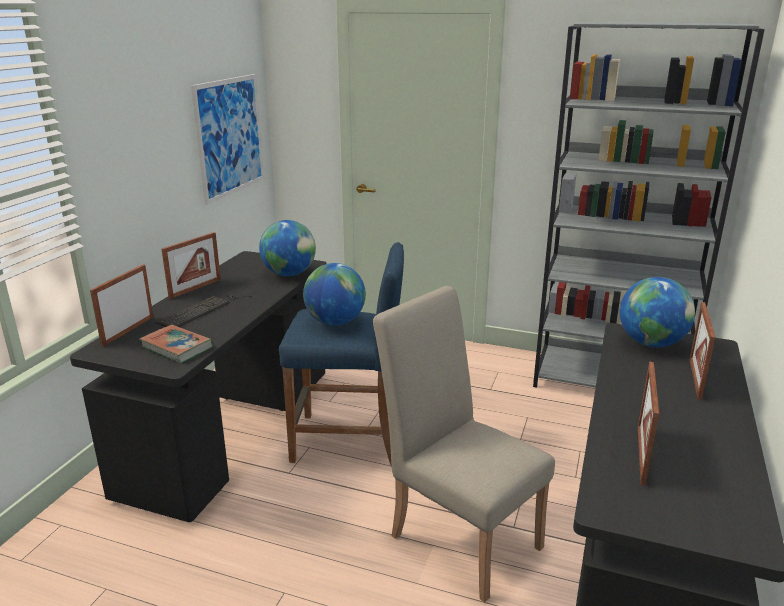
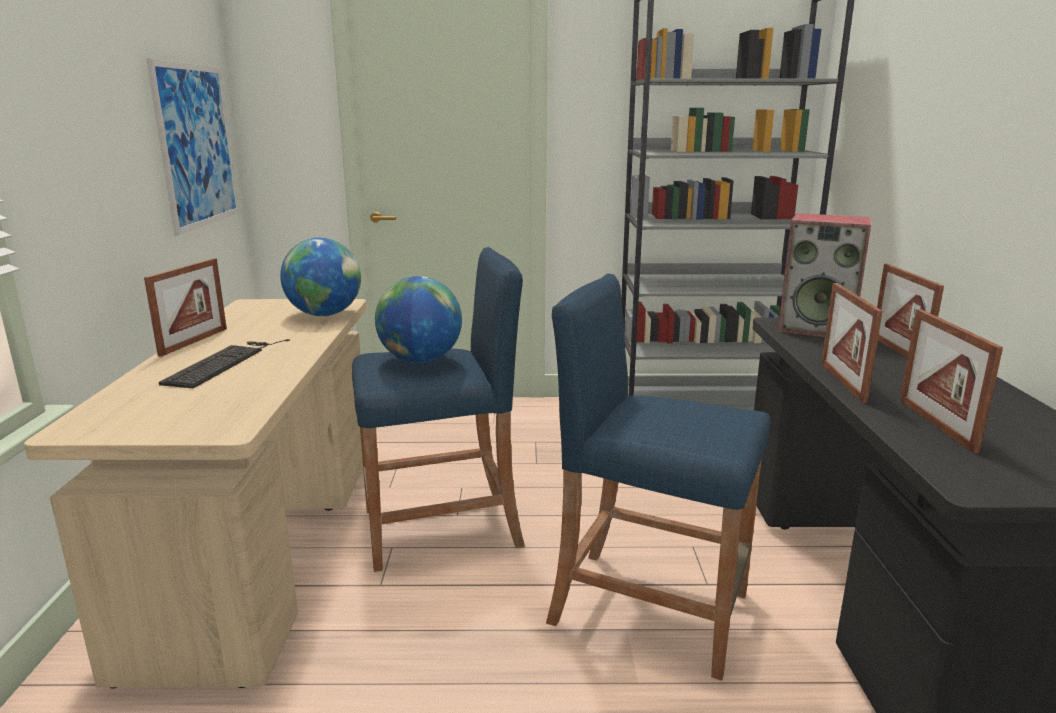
camera: 20 degrees left, 5 degrees down
black desk [70,251,327,522] -> beige desk [24,299,366,689]
picture frame [90,264,153,347] -> picture frame moved to [821,283,883,403]
book [139,325,213,363] -> none
beige chair [373,286,555,603] -> blue stool [546,273,771,681]
globe [620,277,695,347] -> speaker [778,213,872,337]

